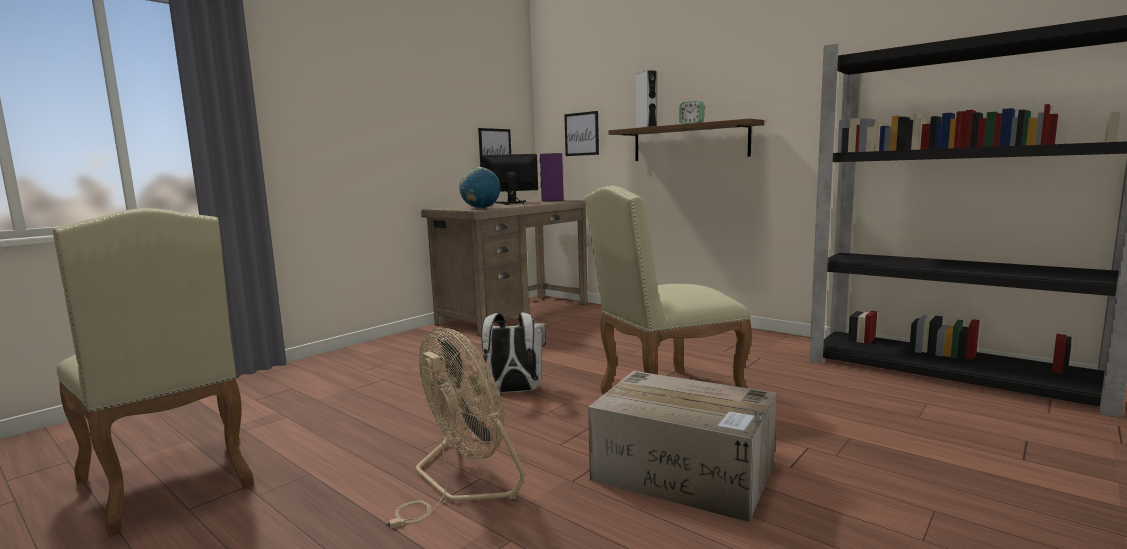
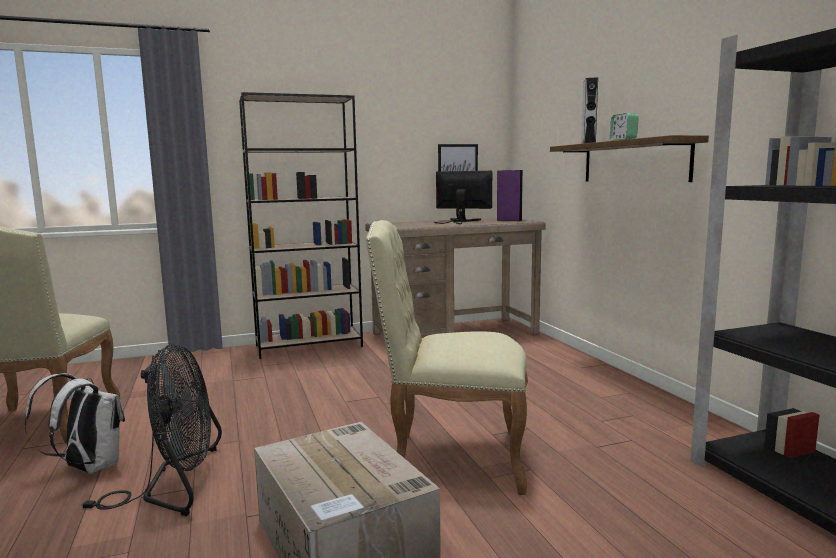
camera: 30 degrees right, 0 degrees up
beige fan [386,328,525,529] -> black fan [81,344,222,516]
globe [459,167,500,209] -> none
white backpack [481,312,546,393] -> white backpack moved to [25,373,125,474]
picture [564,111,599,156] -> none
none -> beige bookcase [239,92,363,359]

